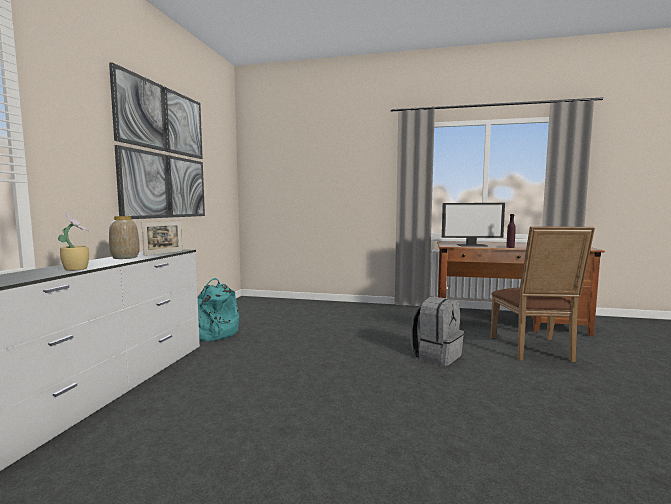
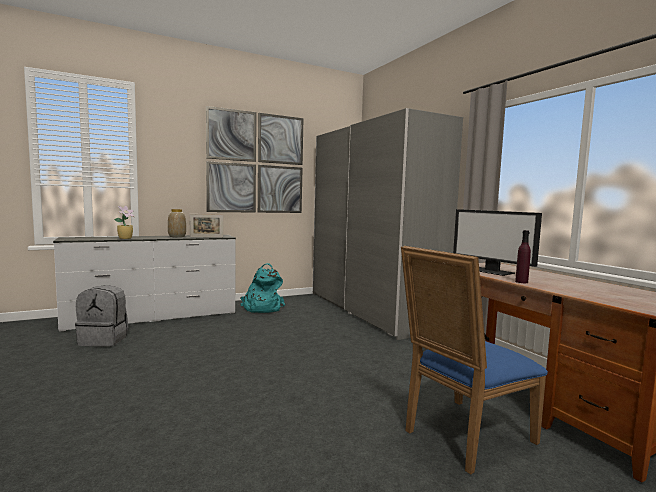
camera: 50 degrees right, 0 degrees up
grey backpack [411,297,464,366] -> grey backpack moved to [75,285,128,347]
brown chair [490,226,595,362] -> blue chair [401,246,548,474]
none -> grey wardrobe [312,108,463,340]

